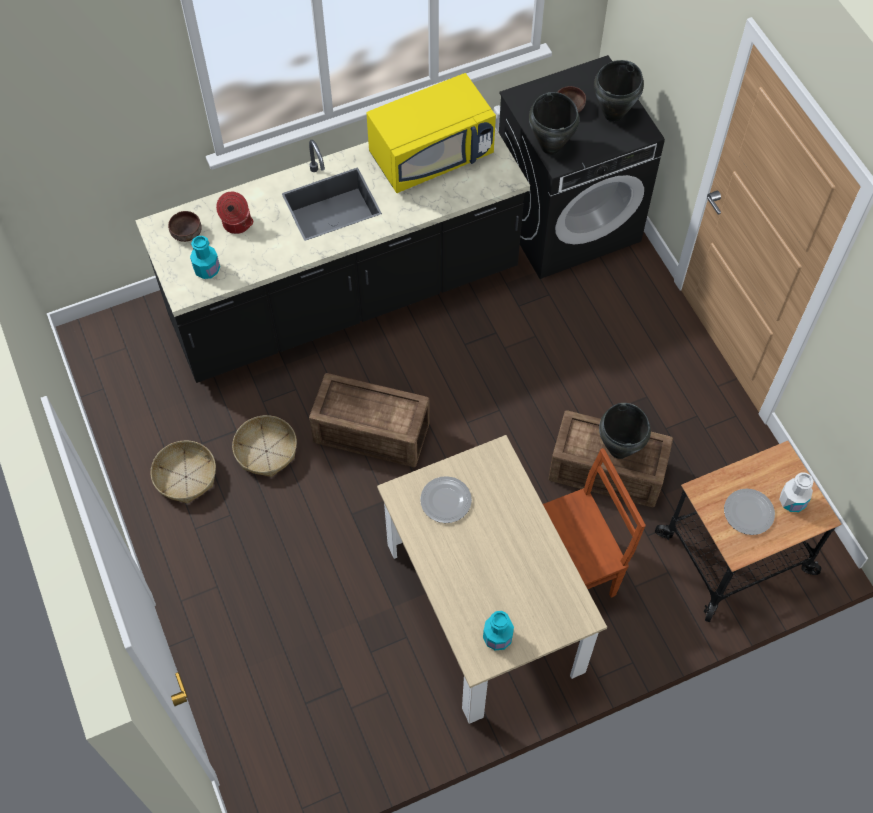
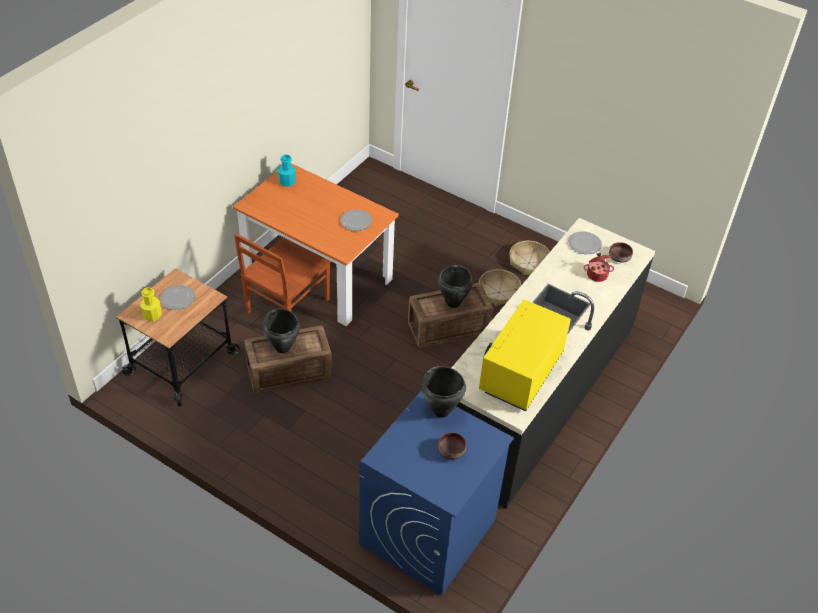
camera: 145 degrees right, 15 degrees down
turquoise bottle [190,236,220,279] -> plate [568,231,602,254]
beige dining table [377,435,607,724] -> orange dining table [233,163,399,326]
black washing machine [499,55,665,279] -> blue washing machine [359,390,514,596]
black cooking pot [594,60,644,122] -> black cooking pot moved to [438,265,473,308]
white bottle [779,473,814,512] -> yellow bottle [140,287,162,321]

